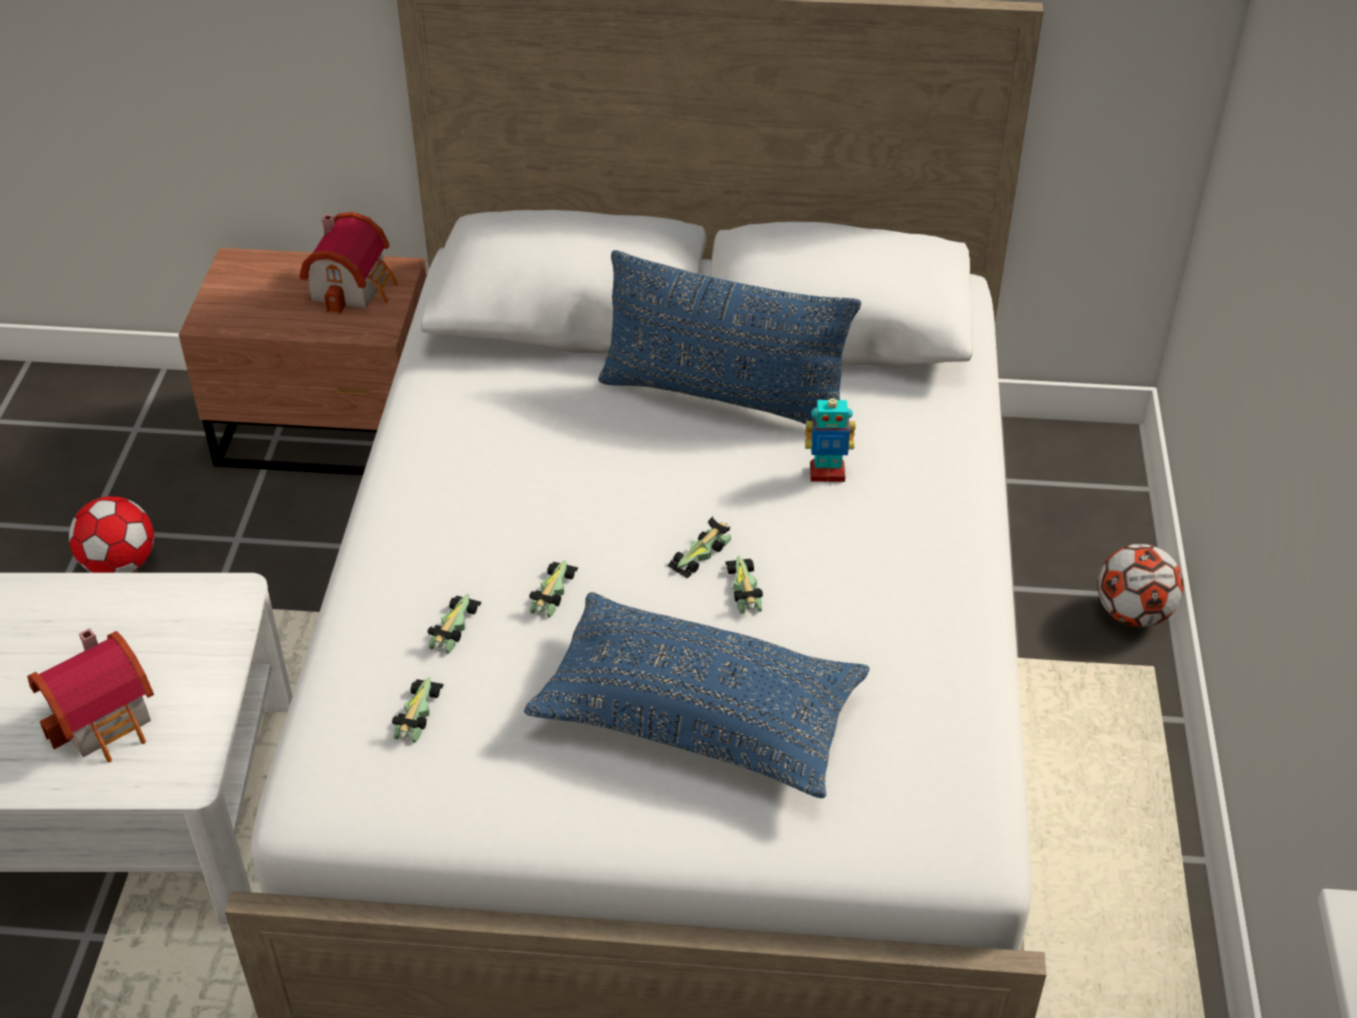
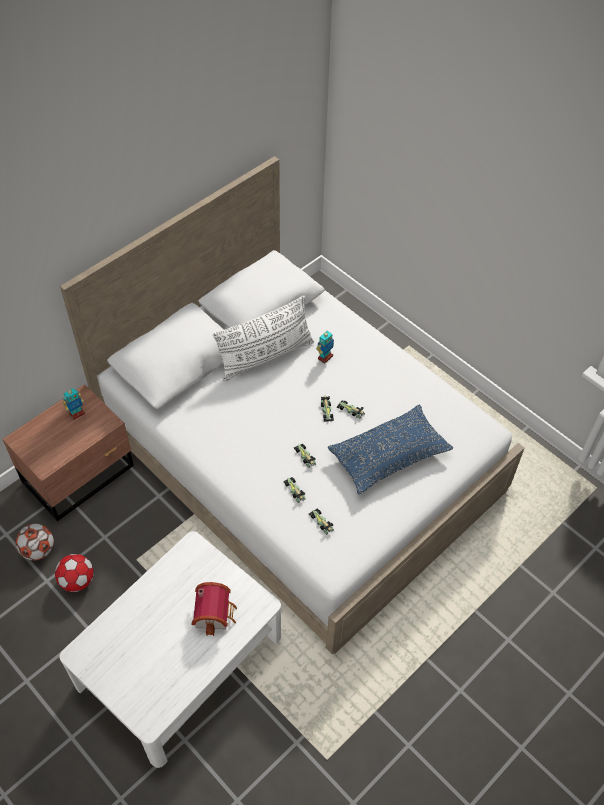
camera: 50 degrees left, 10 degrees up
toy house [299,212,398,314] -> toy robot [63,388,85,420]
blue pillow [598,250,861,424] -> white pillow [213,296,314,381]
football [1097,544,1184,627] -> football moved to [16,524,54,561]

